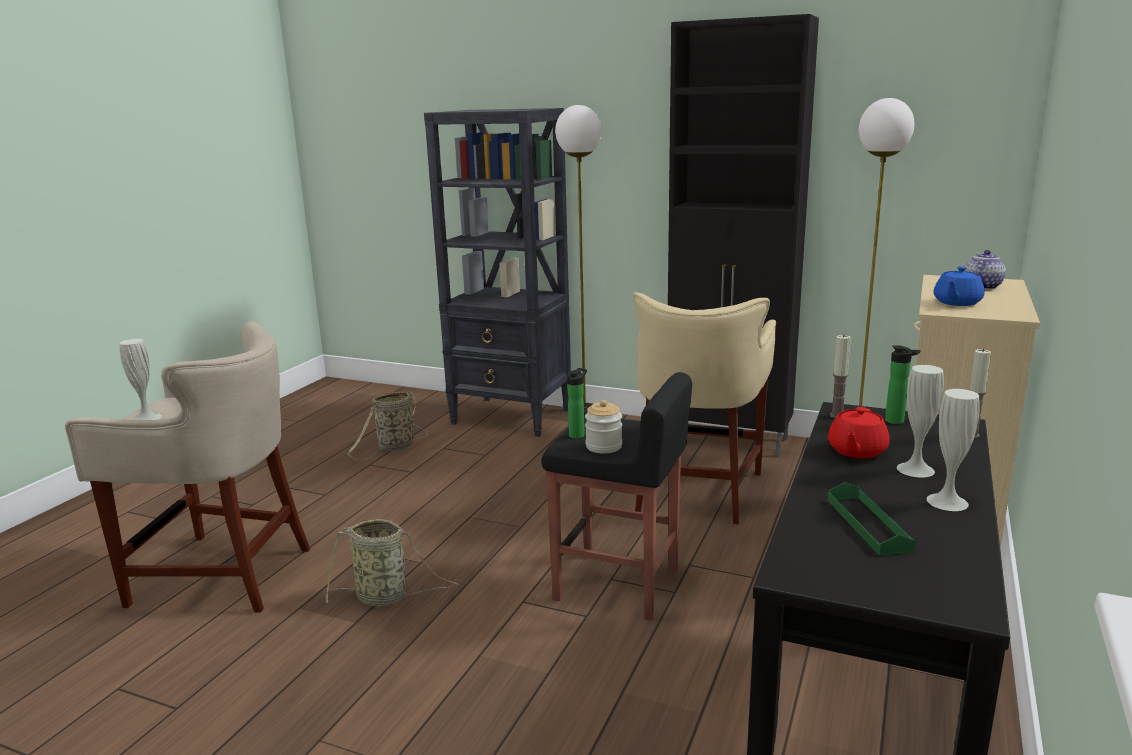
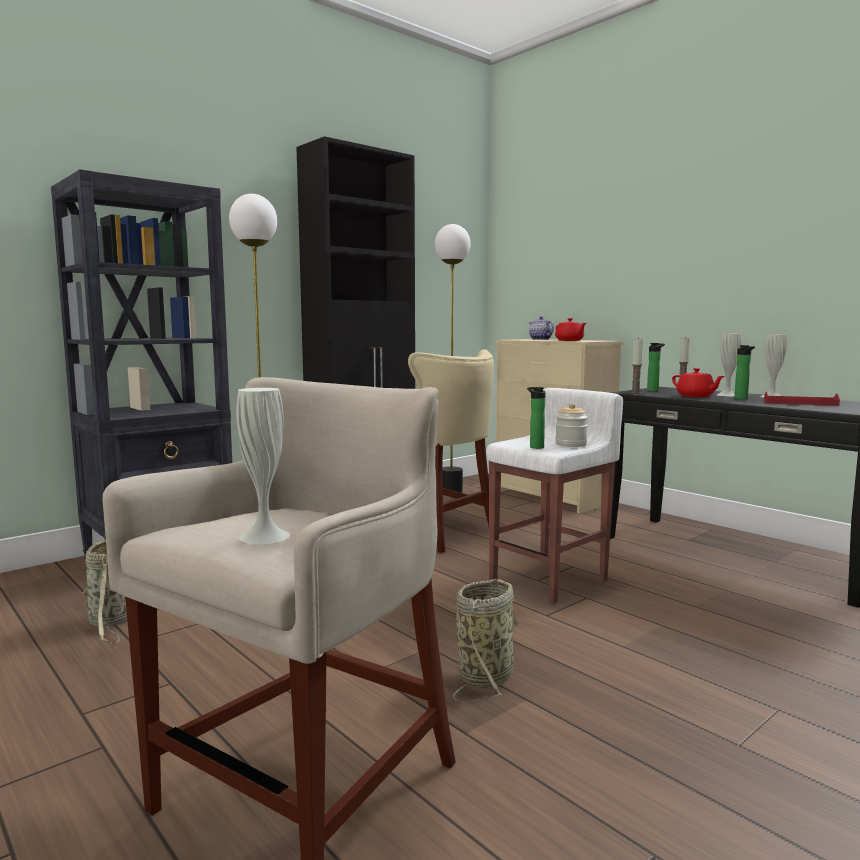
camera: 65 degrees left, 10 degrees down
black stool [541,372,692,621] -> white stool [486,388,623,604]
green tray [827,482,916,556] -> red tray [764,391,840,406]
blue teapot [933,266,985,306] -> red teapot [555,318,586,341]
none -> bottle [734,345,755,399]

